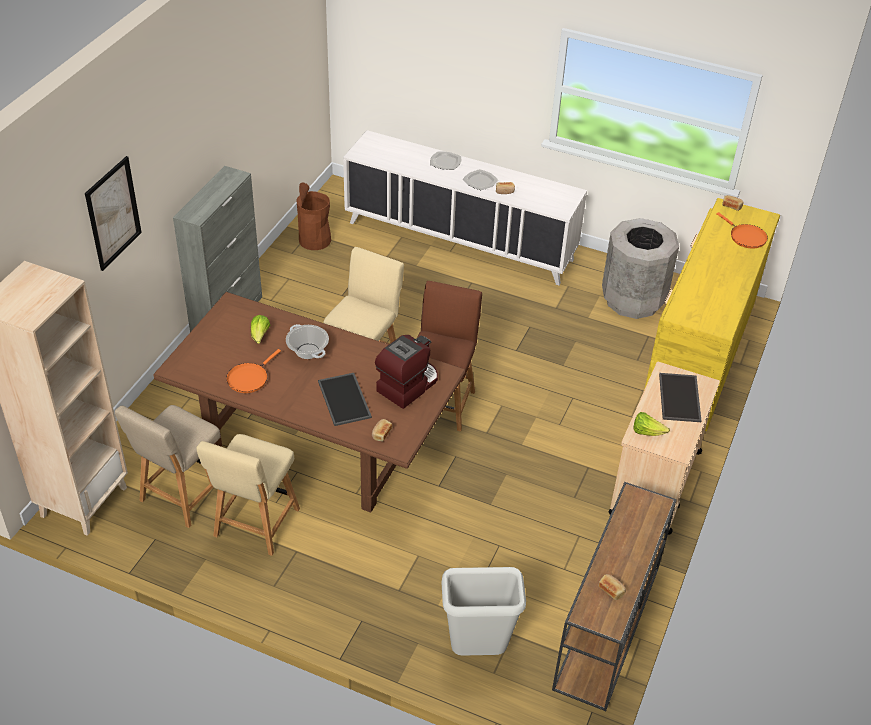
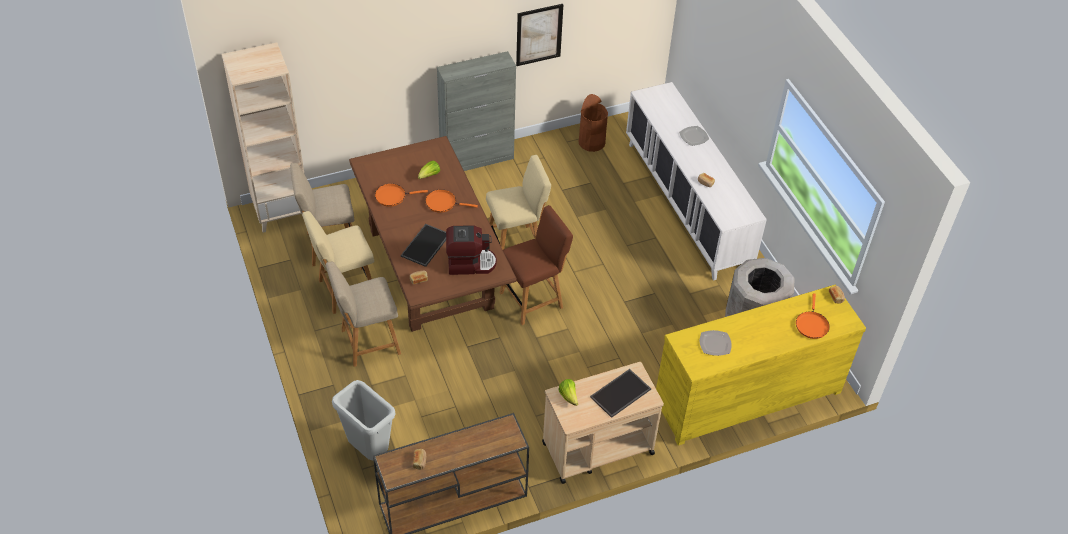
camera: 45 degrees right, 5 degrees up
picture [85,156,142,271] -> picture moved to [516,4,563,66]
cooking pot [286,324,329,359] -> orange frying pan [425,190,478,213]
plate [463,169,498,190] -> plate moved to [700,330,732,356]
none -> beige chair [326,262,401,367]

